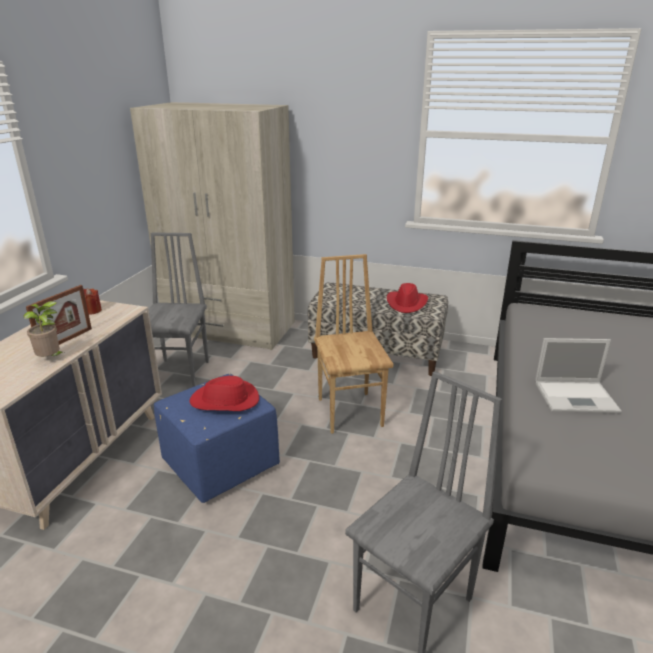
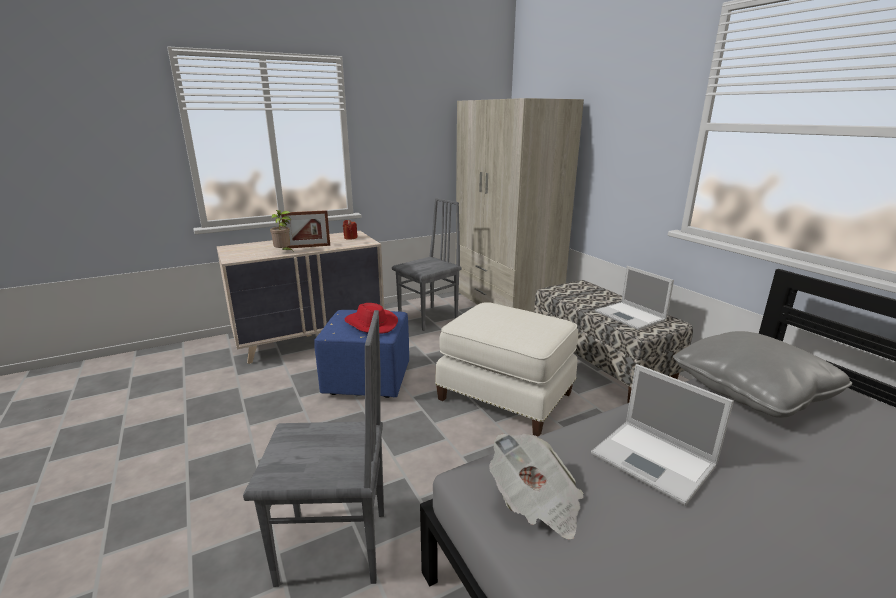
camera: 45 degrees right, 5 degrees down
brown chair [314,254,393,434] -> white ottoman [435,302,578,436]
red hat [387,283,428,313] -> laptop [595,266,674,330]
none -> newspaper [489,433,583,539]
none -> grey pillow [673,331,852,418]

